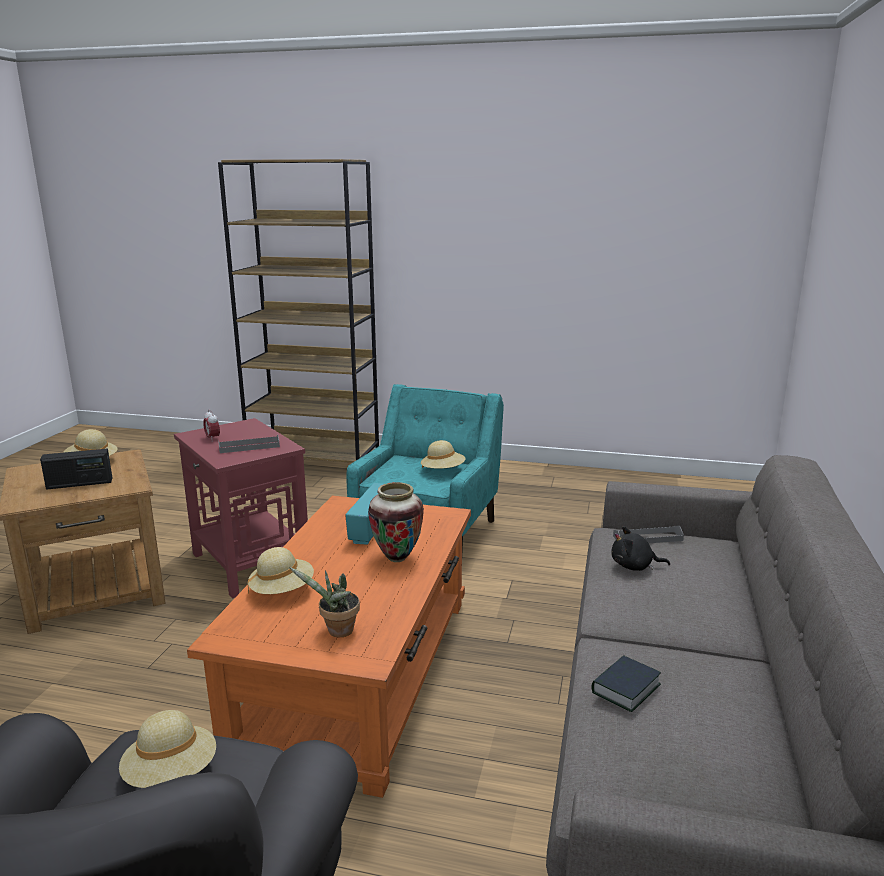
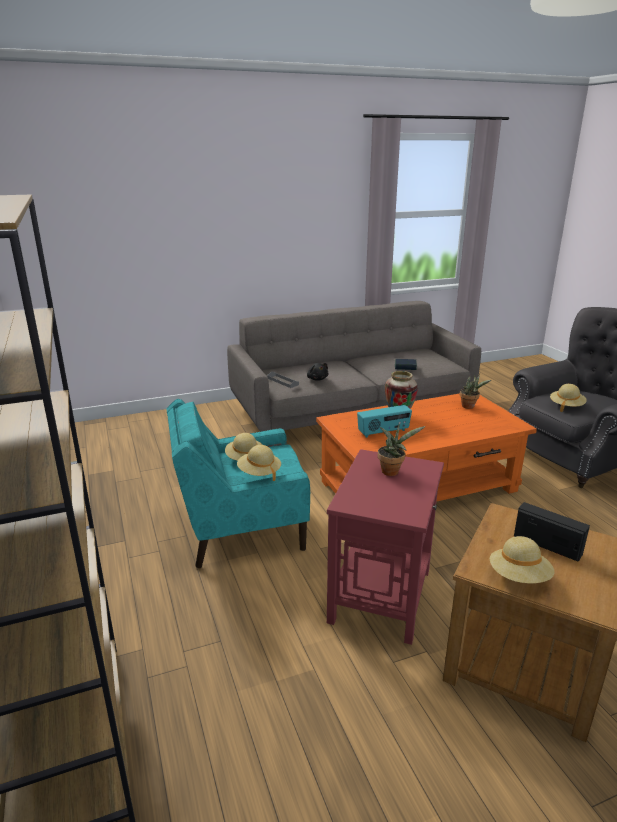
camera: 125 degrees left, 5 degrees up
alarm clock [203,410,220,439] -> none
grey tray [218,435,280,453] -> potted plant [378,424,425,476]
beige hat [248,547,314,595] -> beige hat moved to [237,445,281,481]

